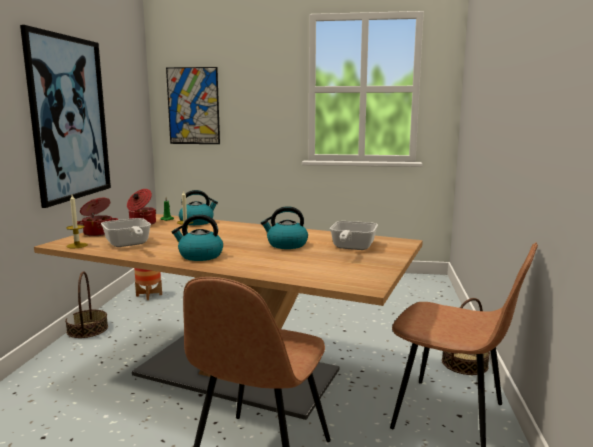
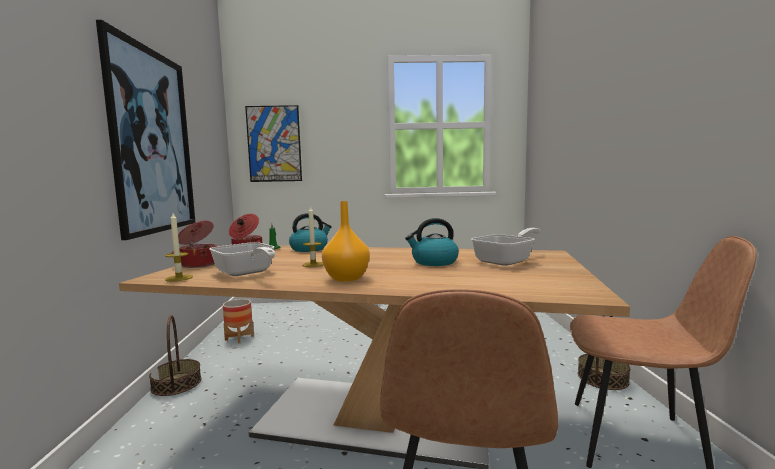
camera: 10 degrees left, 5 degrees down
kettle [172,214,223,261] -> orange vase [322,201,370,282]
frying pan [330,221,378,250] -> frying pan turned 135 degrees counterclockwise [471,228,541,266]

